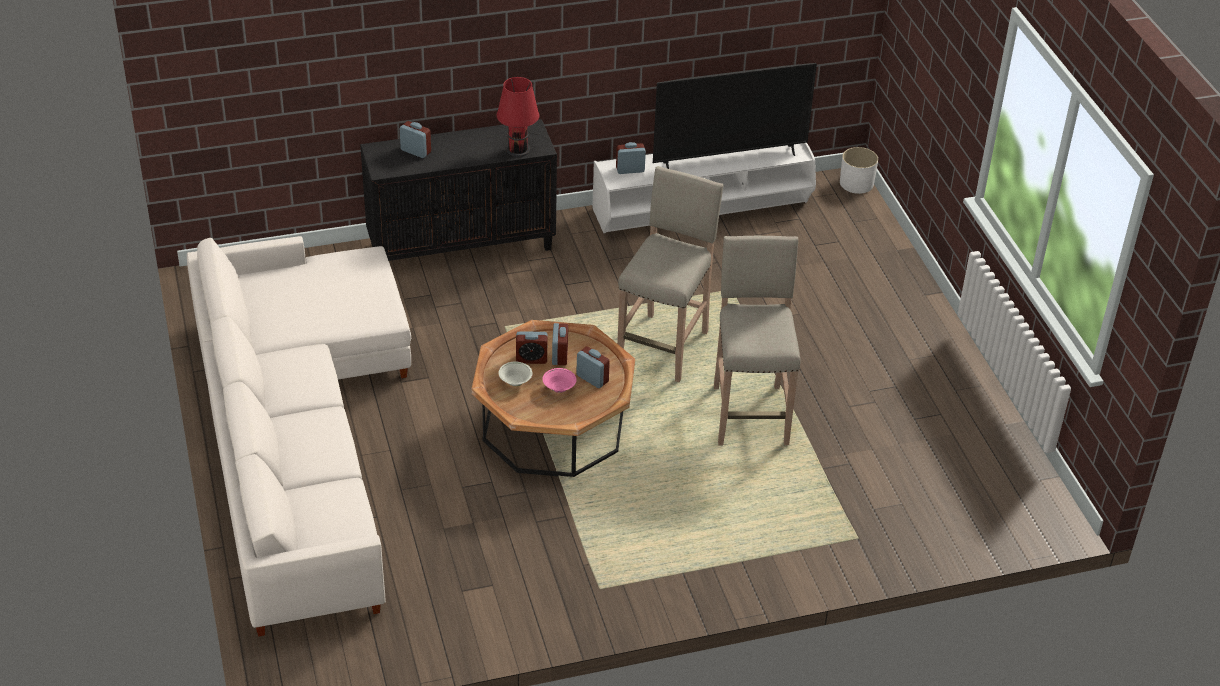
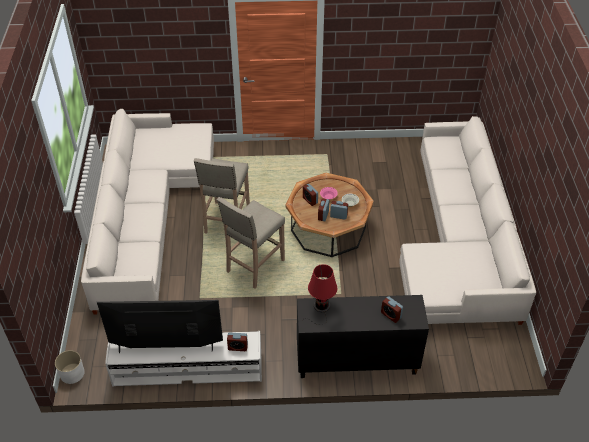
camera: 165 degrees left, 5 degrees up
none -> white sofa [81,109,214,315]

